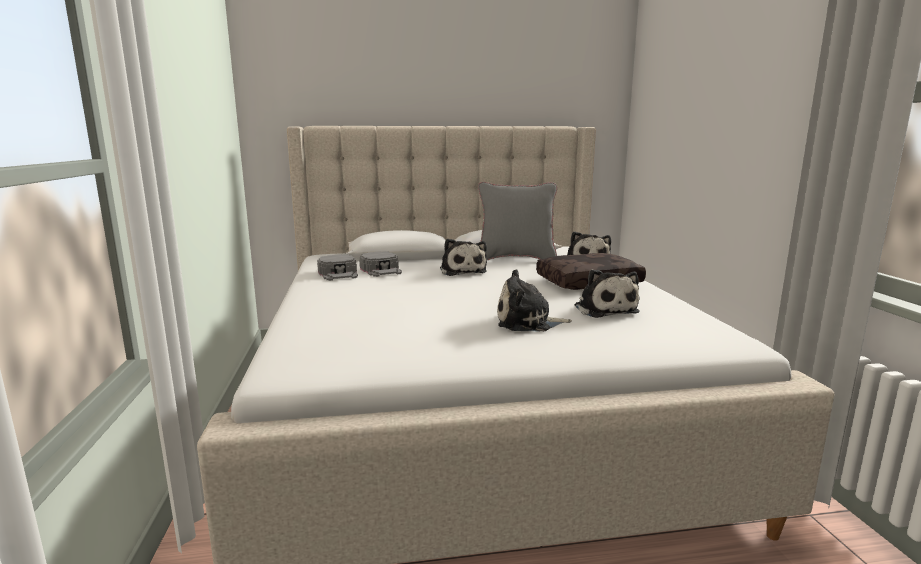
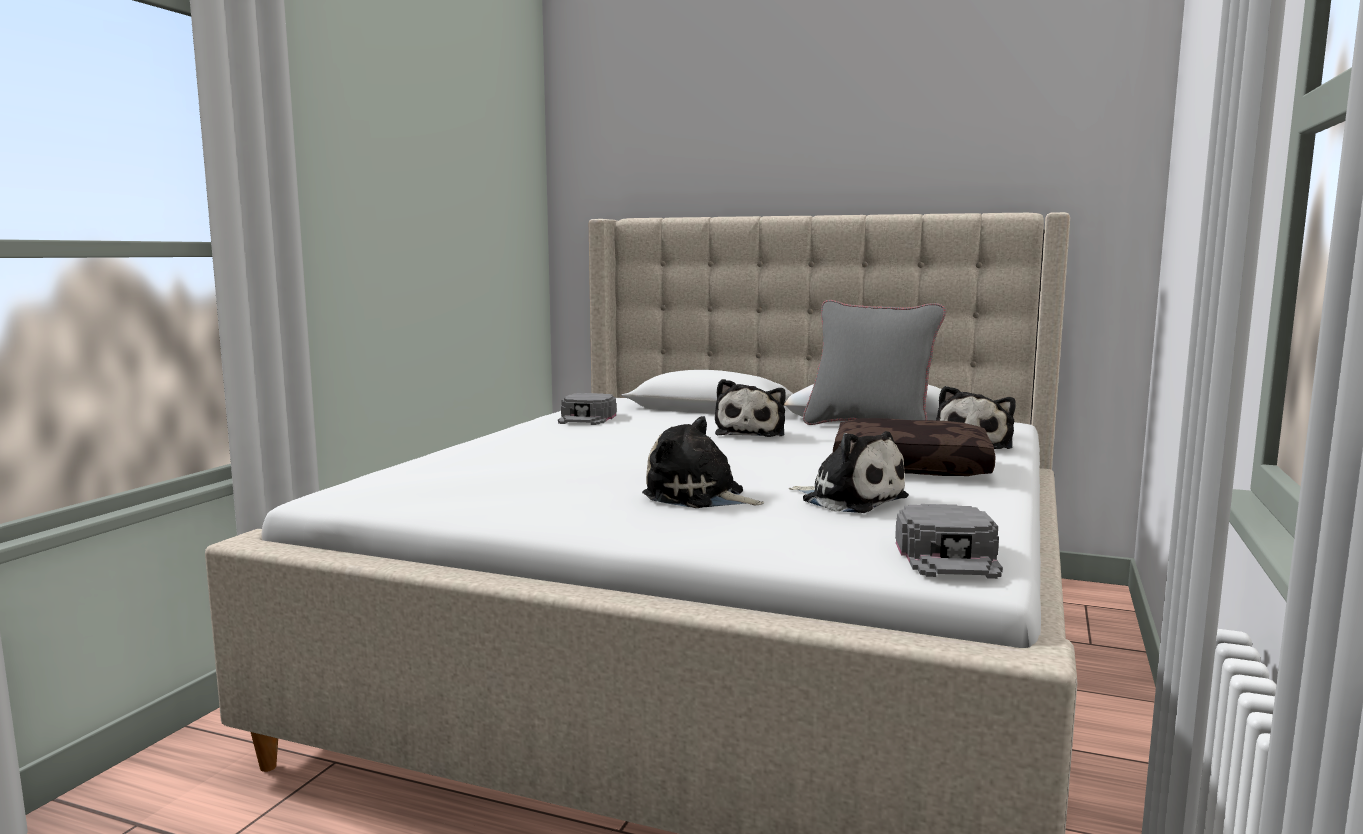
camera: 30 degrees right, 5 degrees down
grey cap [359,251,402,277] -> grey cap moved to [895,504,1003,579]
plush toy [574,269,640,318] -> plush toy turned 60 degrees counterclockwise [789,431,909,513]

